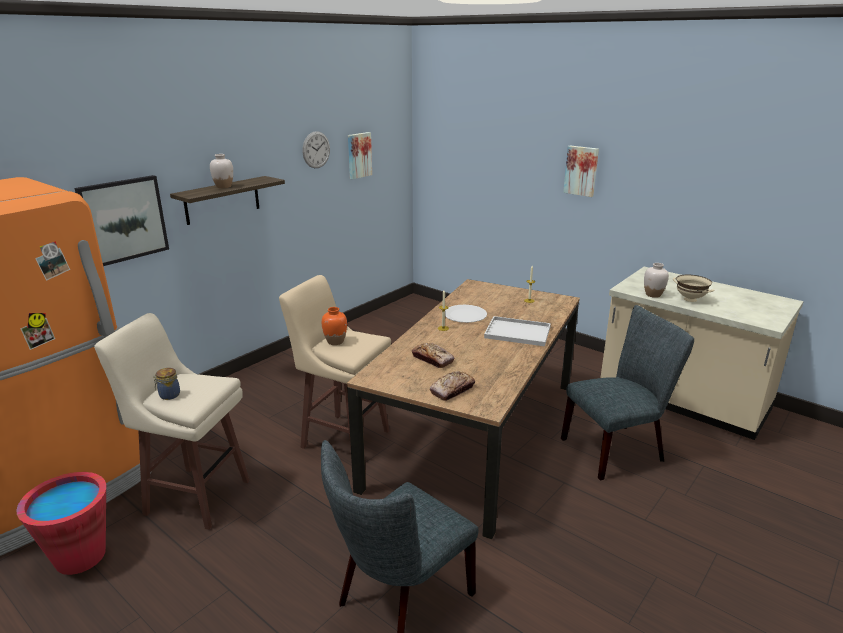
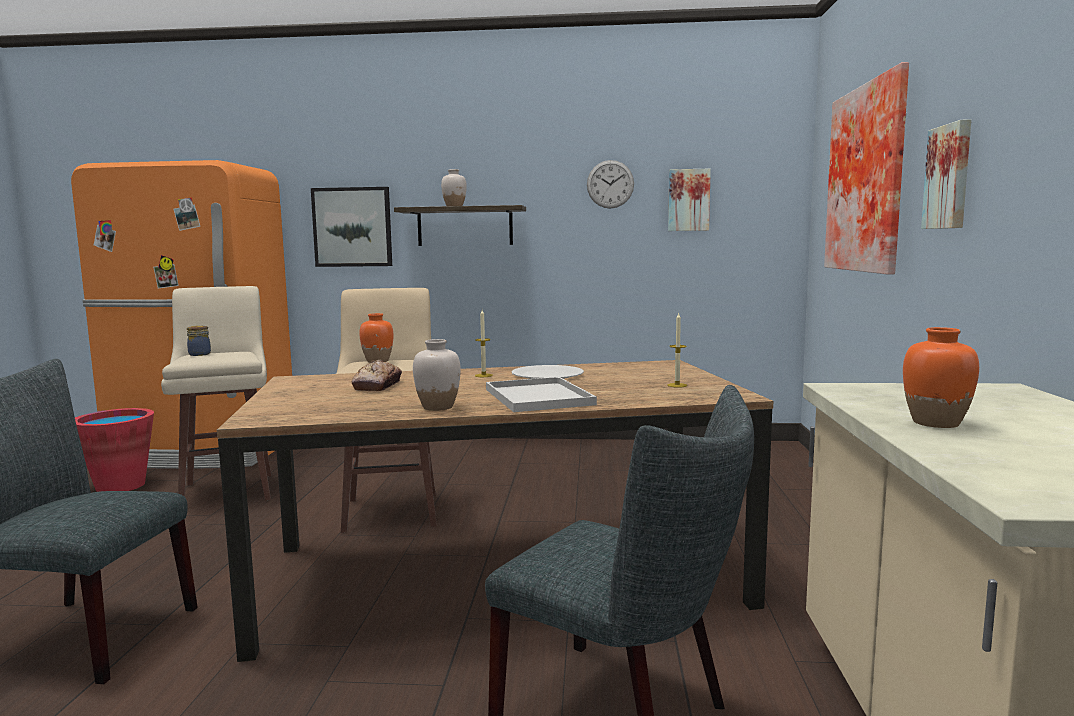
camera: 55 degrees right, 15 degrees down
bread [430,371,475,401] -> none
white vase [644,263,669,298] -> white vase moved to [413,339,461,411]
beige bowl [673,275,715,302] -> orange vase [903,327,979,428]
none -> picture [824,62,909,275]

